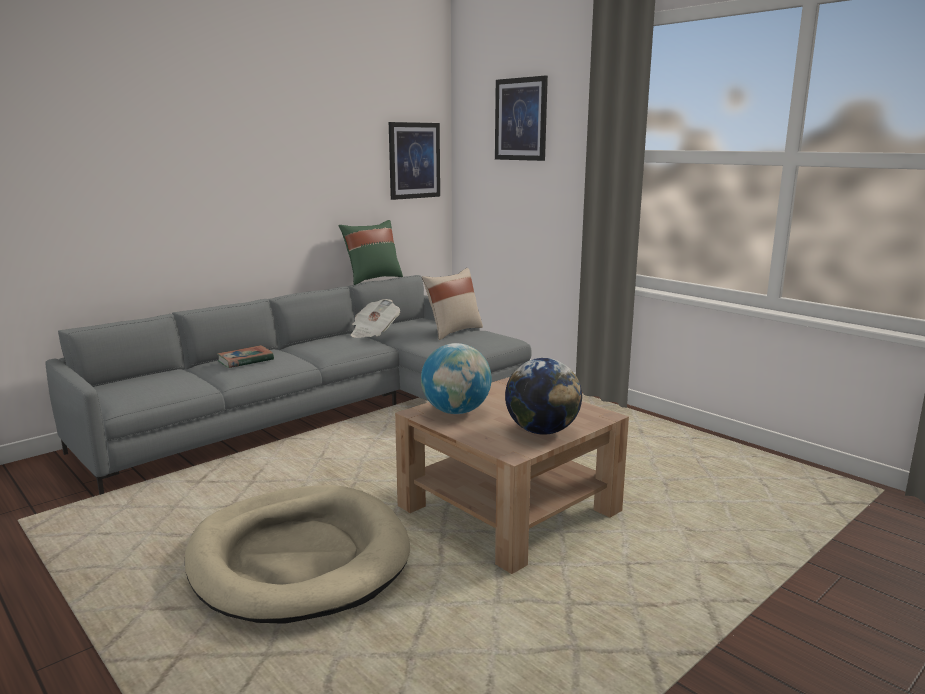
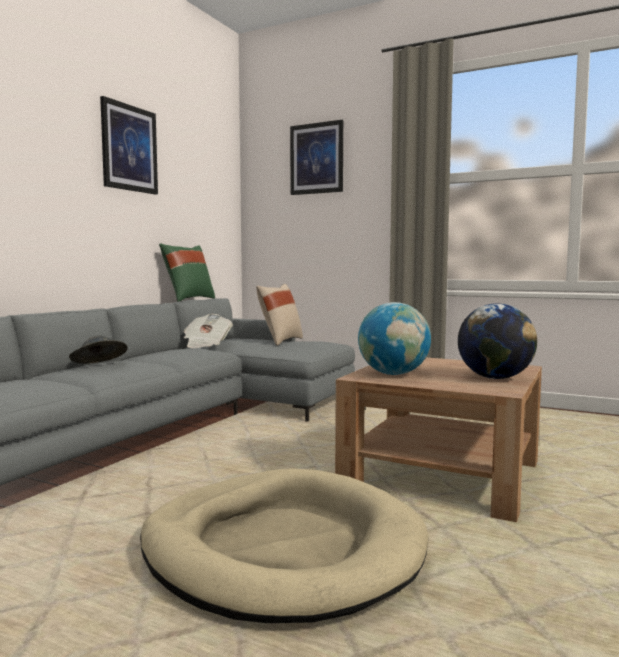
camera: 20 degrees left, 10 degrees down
book [217,345,274,368] -> grey hat [69,336,128,364]
picture [389,122,440,200] -> picture moved to [100,96,158,195]

